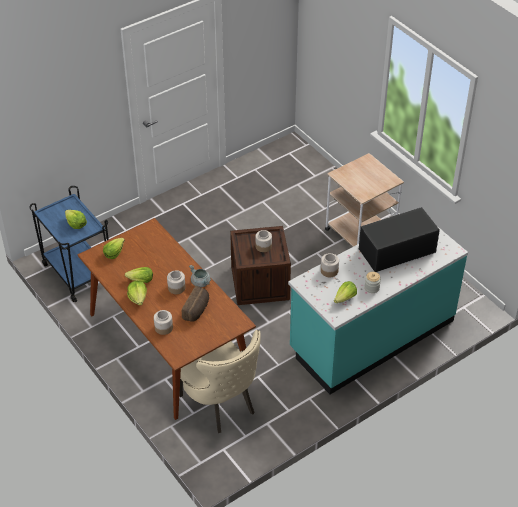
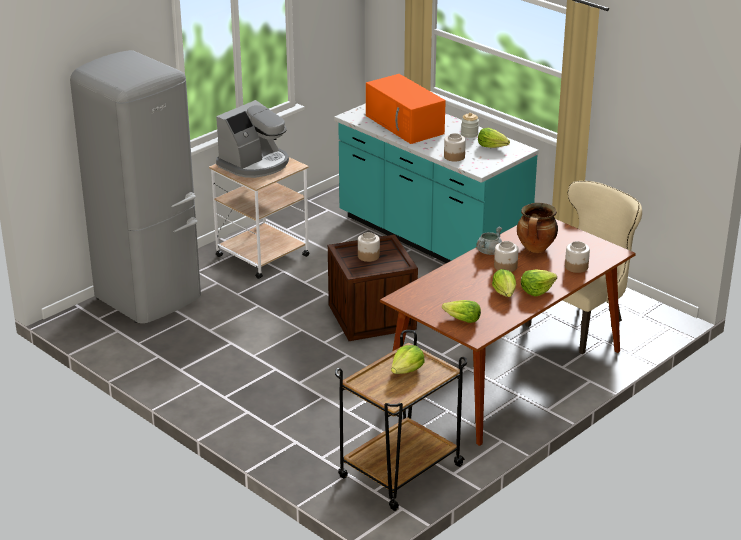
camera: 100 degrees left, 15 degrees down
blue cart [30,186,109,302] -> brown cart [335,330,467,511]
bread [182,286,209,322] -> cooking pot [517,203,558,253]
black microwave [359,207,440,272] -> orange microwave [366,74,446,144]
none -> grey fridge [70,50,201,323]
none -> coffee machine [216,100,289,178]

